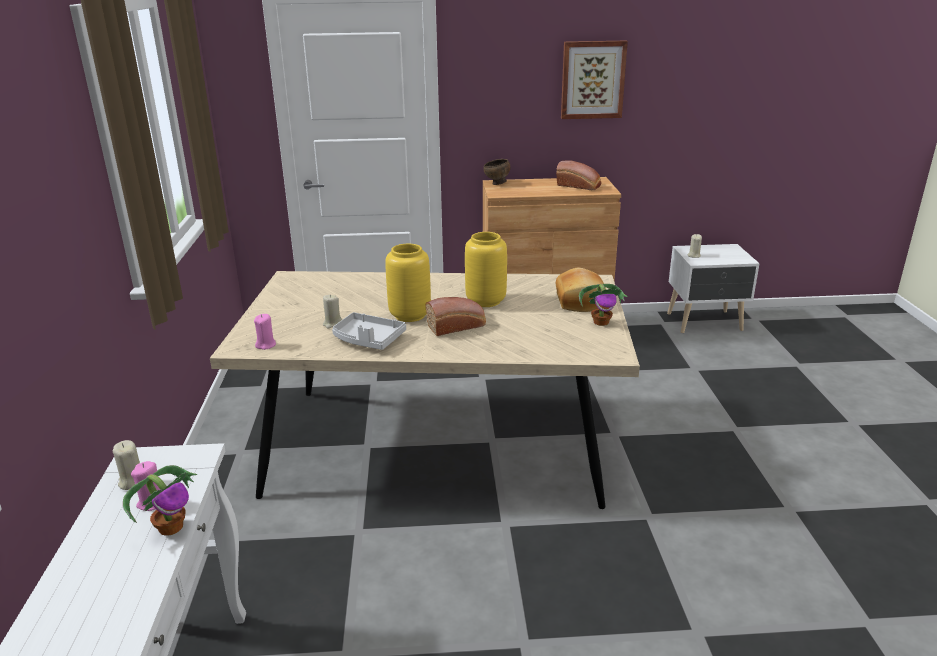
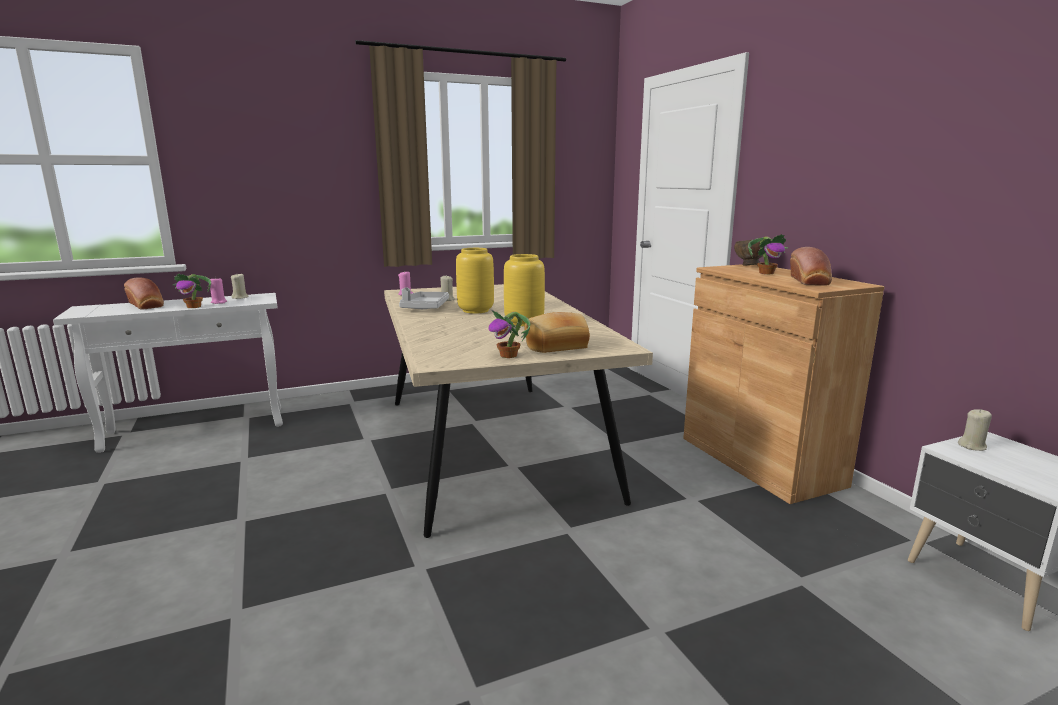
camera: 70 degrees right, 10 degrees down
bread [426,297,486,336] -> bread moved to [124,277,164,310]
picture [561,41,628,119] -> none
none -> potted plant [748,234,787,274]

